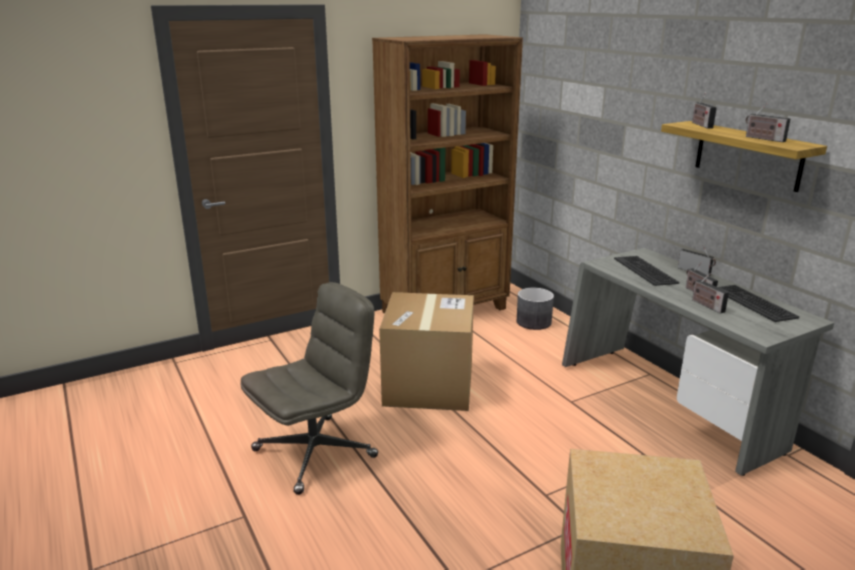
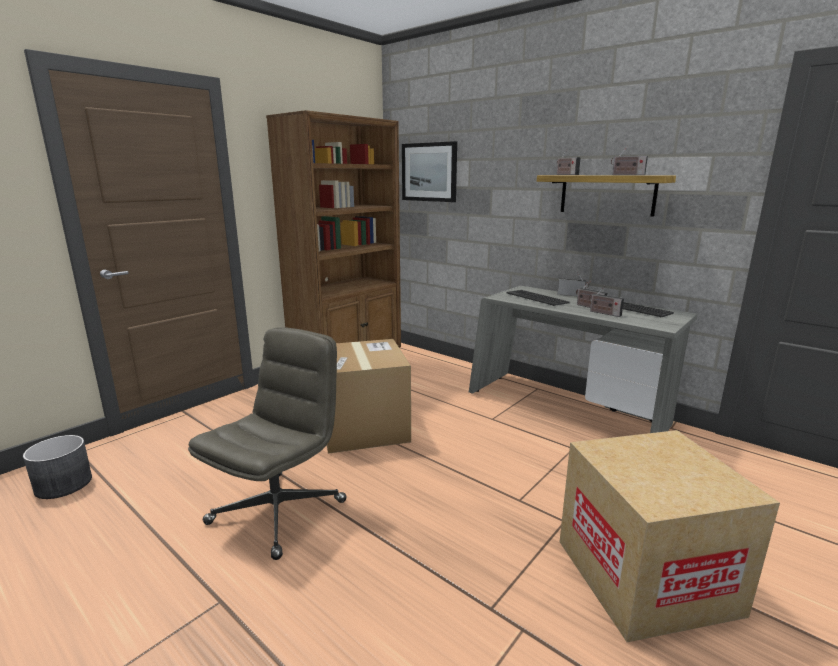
camera: 20 degrees left, 5 degrees down
grey planter [516,288,554,330] -> grey planter moved to [23,435,92,499]
none -> picture [402,141,457,202]

